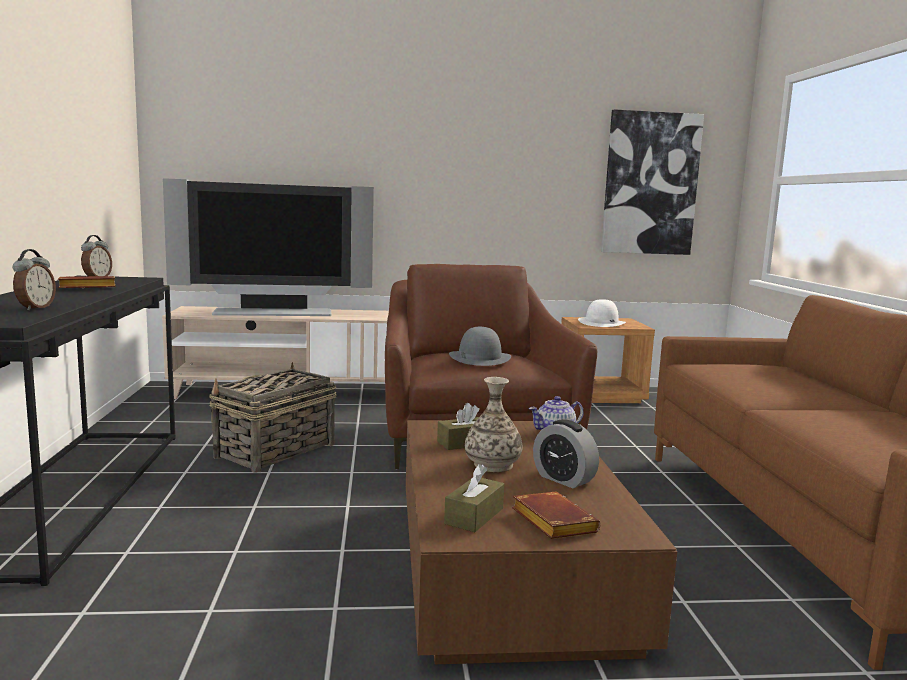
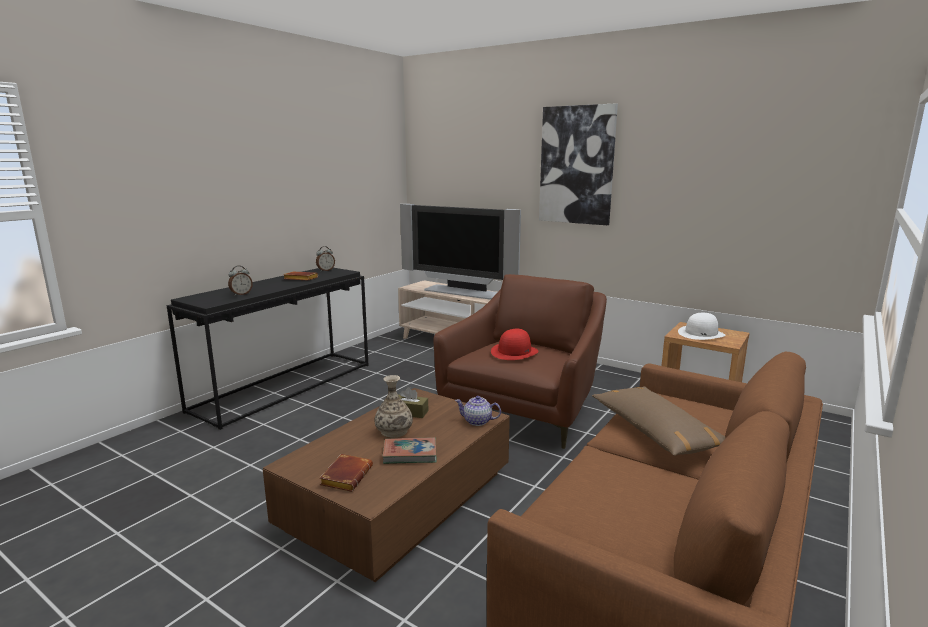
camera: 40 degrees right, 5 degrees up
basket [209,362,337,473] -> none
brown tissue box [444,464,504,532] -> none
grey hat [449,327,511,366] -> red hat [491,329,539,360]
alarm clock [533,419,599,488] -> book [383,437,437,464]
picture [601,109,704,255] -> picture moved to [539,103,618,225]
none -> brown pillow [592,386,725,456]

